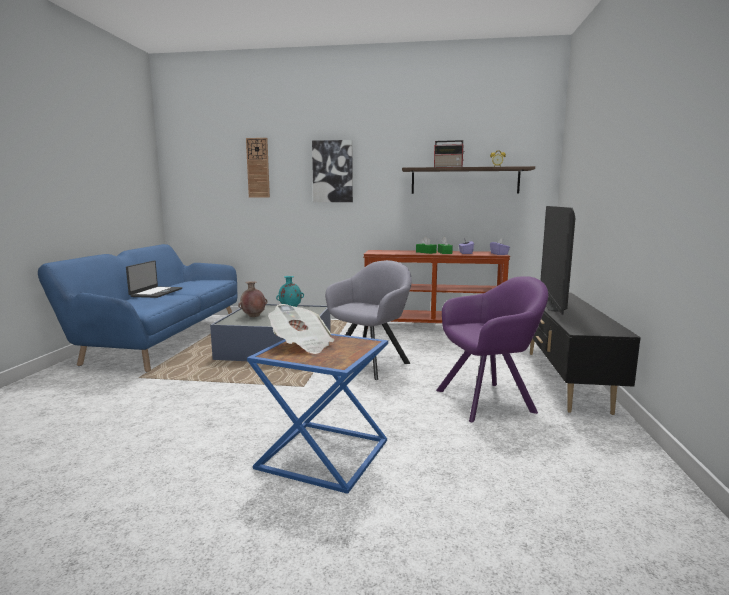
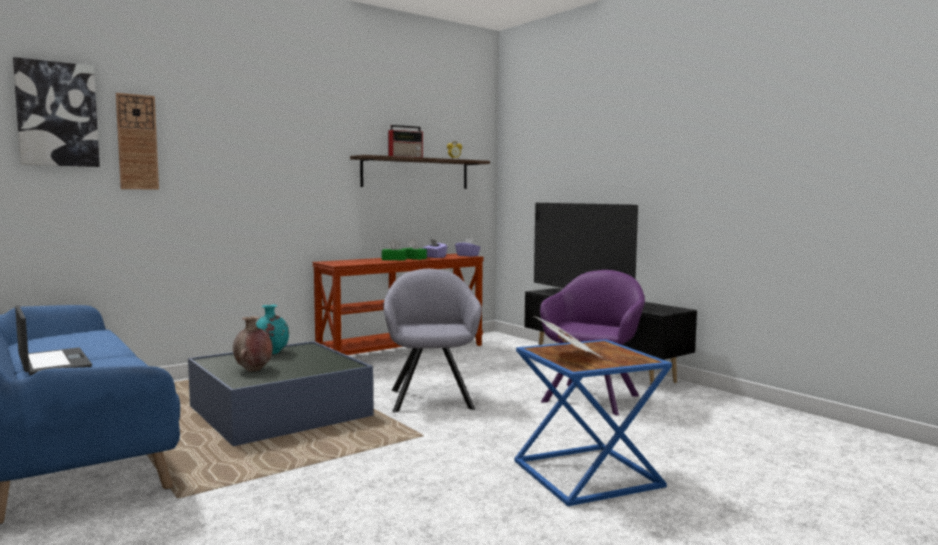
camera: 45 degrees left, 5 degrees down
picture [312,140,353,202] -> picture moved to [13,57,100,167]

